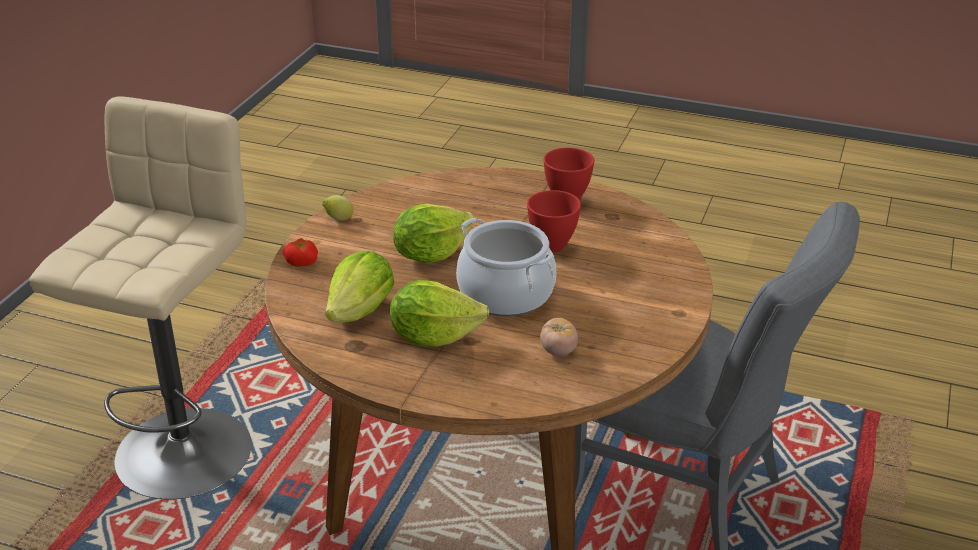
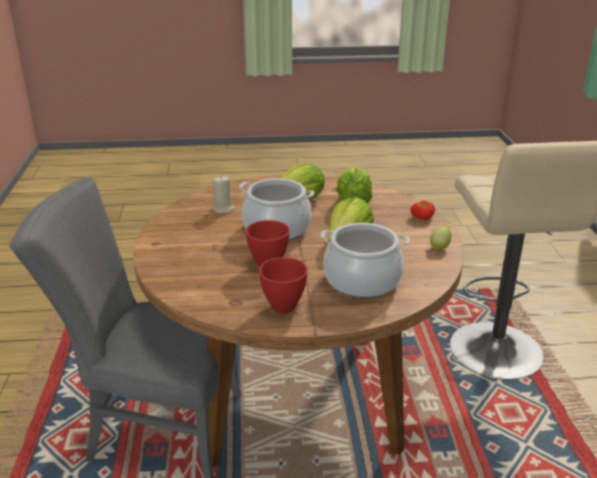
camera: 155 degrees right, 5 degrees down
tomato [540,318,578,356] -> beige candle [212,175,235,213]
none -> cooking pot [320,223,410,298]

